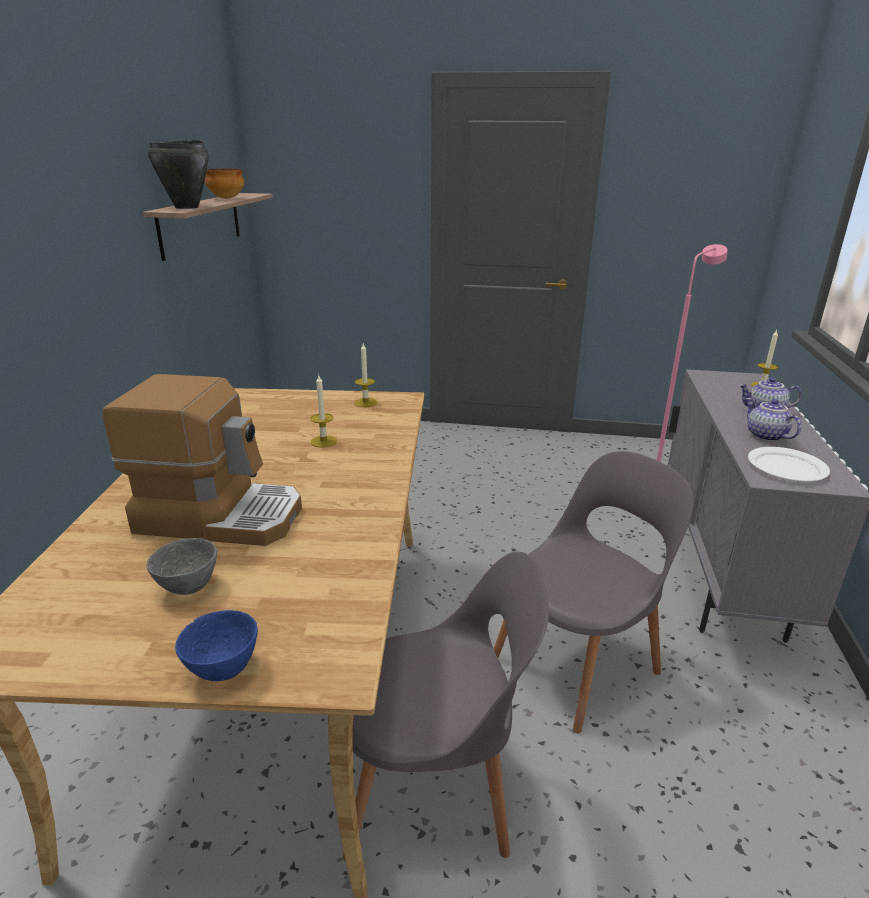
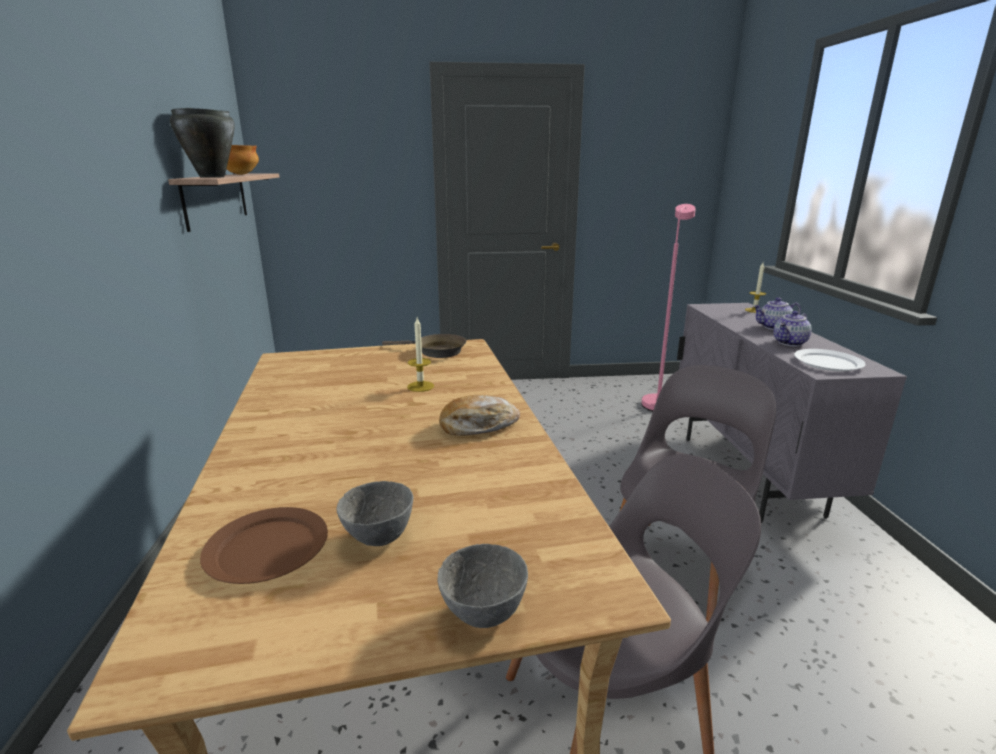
camera: 15 degrees left, 5 degrees down
coffee machine [103,374,302,546] -> none
blue bowl [175,610,258,681] -> grey bowl [438,544,528,628]
candle [354,344,378,407] -> brown frying pan [382,334,466,358]
teapot [745,398,801,441] -> teapot turned 90 degrees counterclockwise [774,311,812,346]
none -> brown plate [200,507,328,584]
none -> bread [439,395,520,436]

